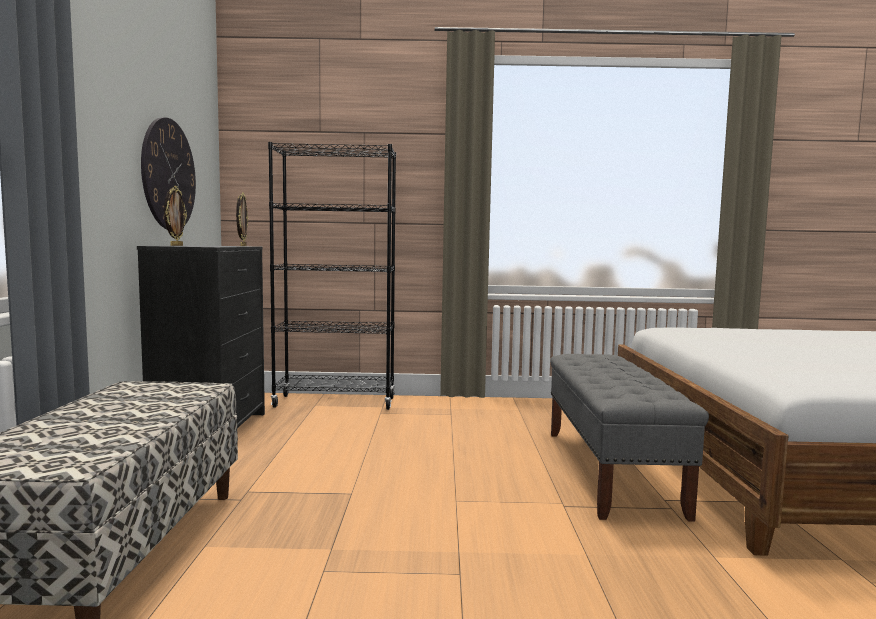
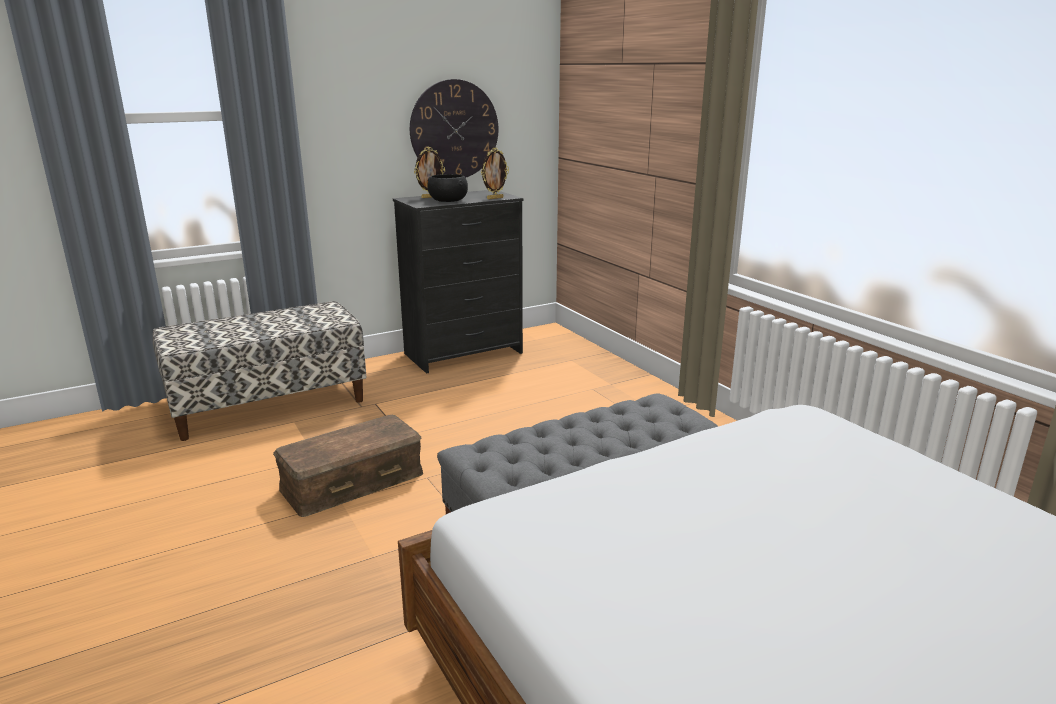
camera: 60 degrees right, 15 degrees up
black bookcase [268,142,396,410] -> none
none -> brown storage box [273,415,423,517]
none -> black bowl [427,174,468,202]

